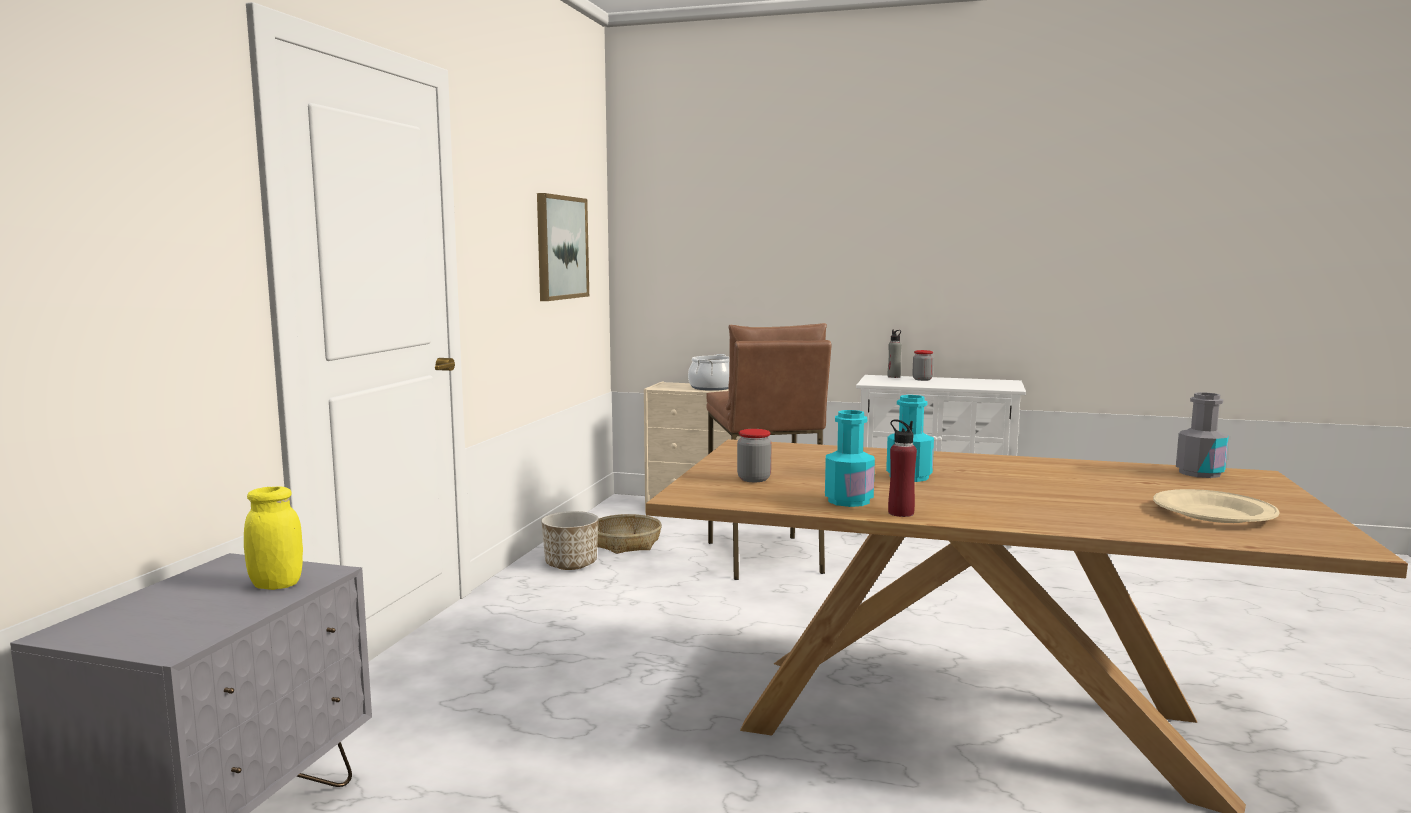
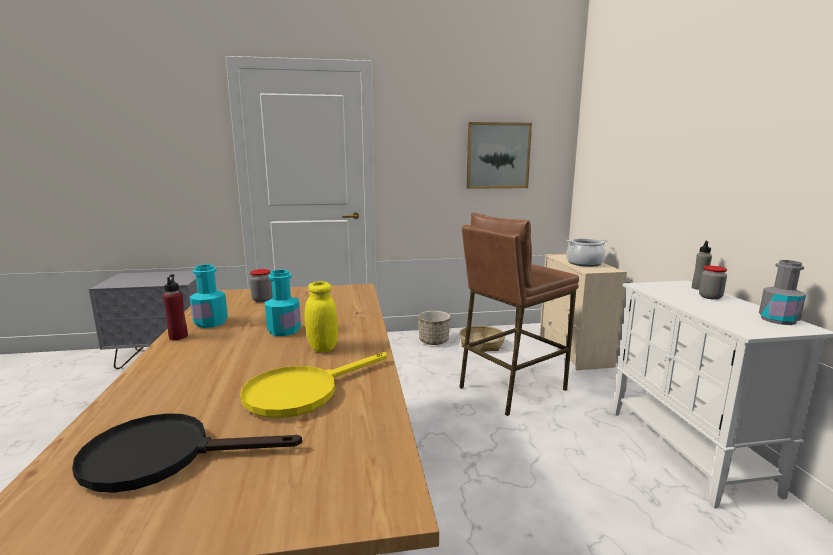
camera: 65 degrees right, 5 degrees up
yellow jar [244,486,303,590] -> yellow jar moved to [305,281,338,352]
beige plate [1153,489,1280,523] -> black frying pan [72,413,302,493]
grey bottle [1176,392,1229,478] -> grey bottle moved to [759,260,806,325]
none -> yellow frying pan [240,352,387,418]

